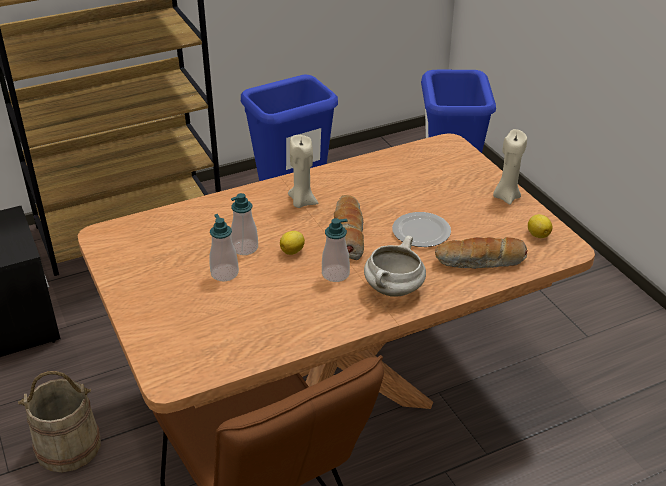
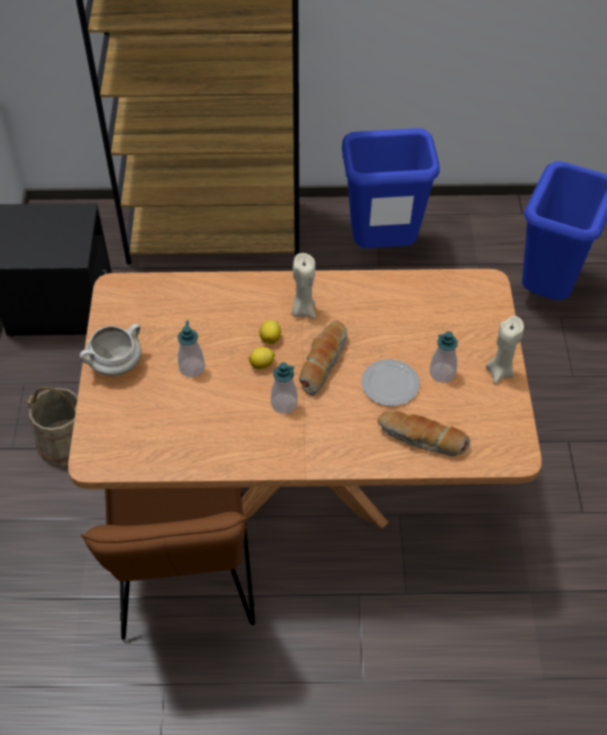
camera: 25 degrees right, 15 degrees up
soap dispenser [231,193,258,255] -> soap dispenser moved to [430,331,458,382]
white cooking pot [364,236,426,297] -> white cooking pot moved to [80,323,141,376]
lemon [528,214,553,238] -> lemon moved to [259,320,281,344]

